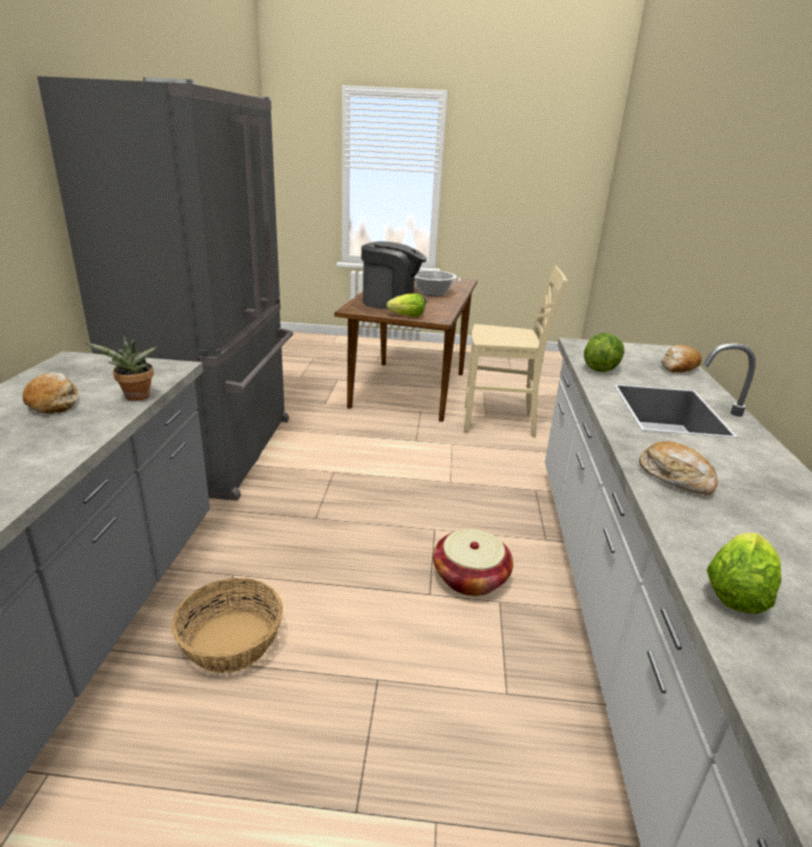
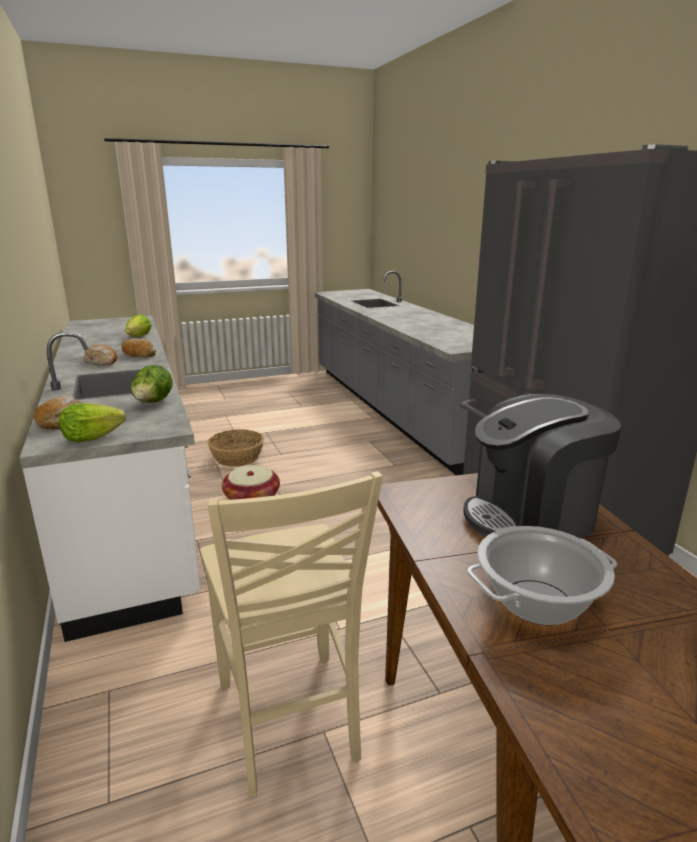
camera: 155 degrees right, 5 degrees down
bread [23,372,78,414] -> bread moved to [83,345,117,365]
potted plant [85,336,157,401] -> none
basket [172,578,283,673] -> basket moved to [208,429,264,467]
lettuce [386,293,425,317] -> lettuce moved to [59,403,126,442]
beige chair [464,265,568,437] -> beige chair turned 90 degrees counterclockwise [200,471,383,797]

